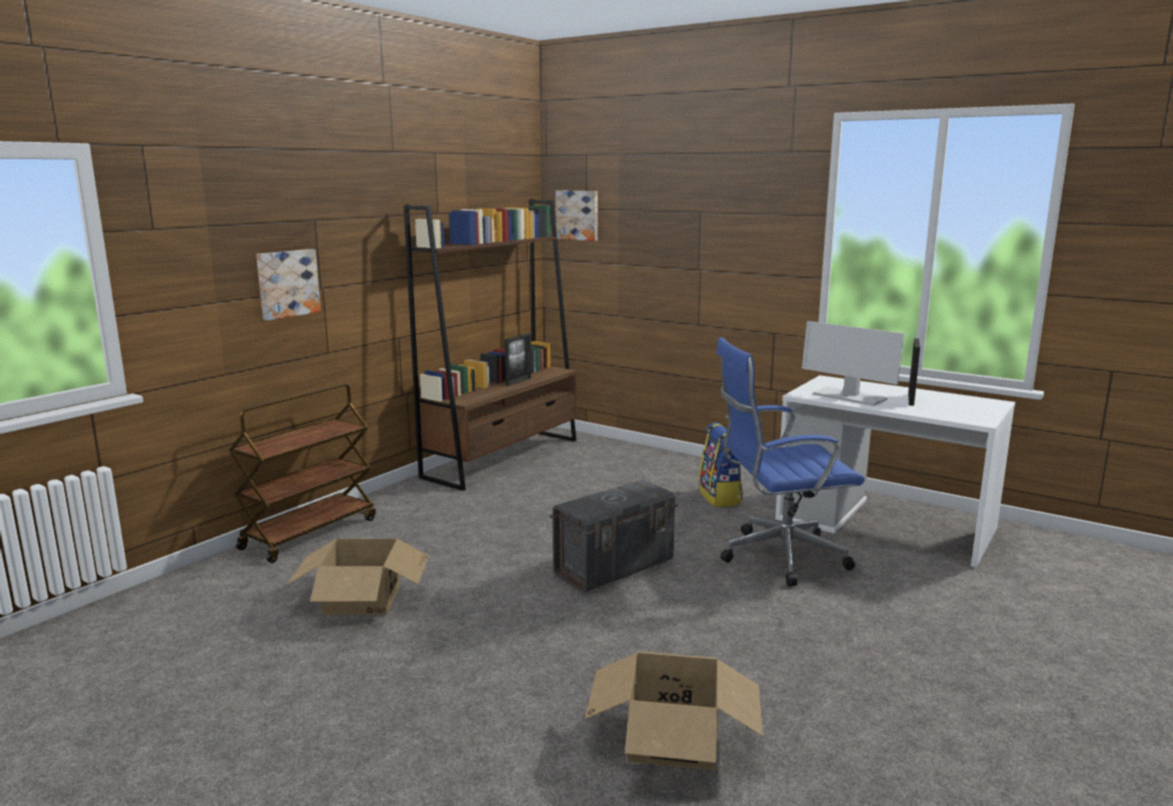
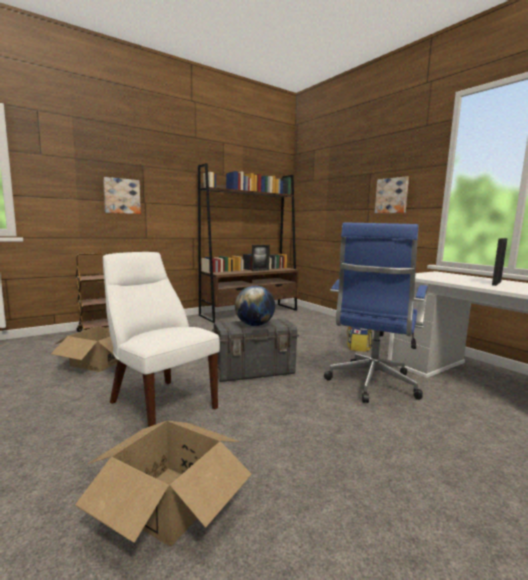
camera: 20 degrees right, 5 degrees down
picture [555,190,598,241] -> picture moved to [375,176,409,213]
blue office chair [716,337,865,586] -> blue office chair turned 75 degrees counterclockwise [324,222,428,403]
monitor [802,321,905,406] -> none
none -> white chair [103,252,220,427]
none -> globe [235,286,275,326]

